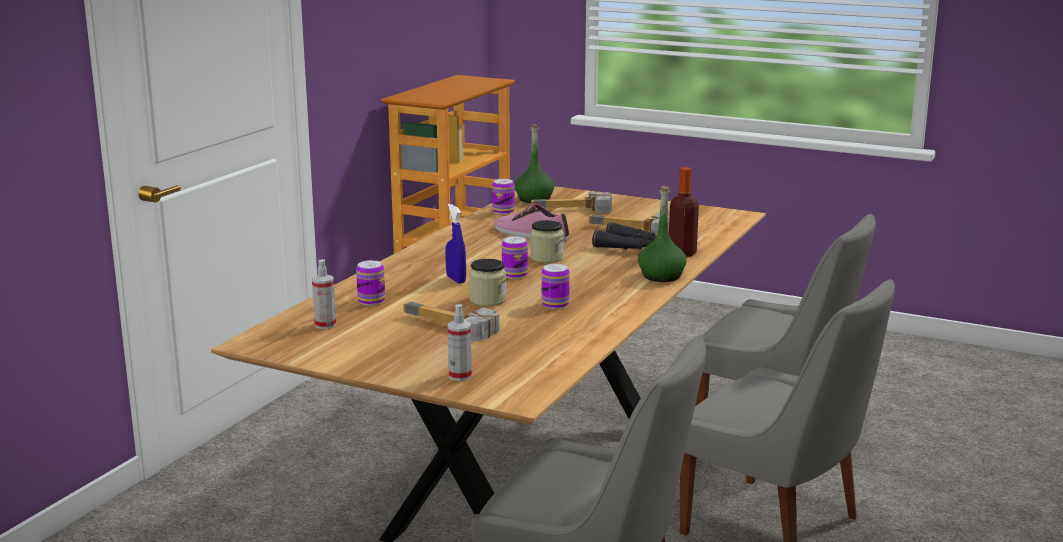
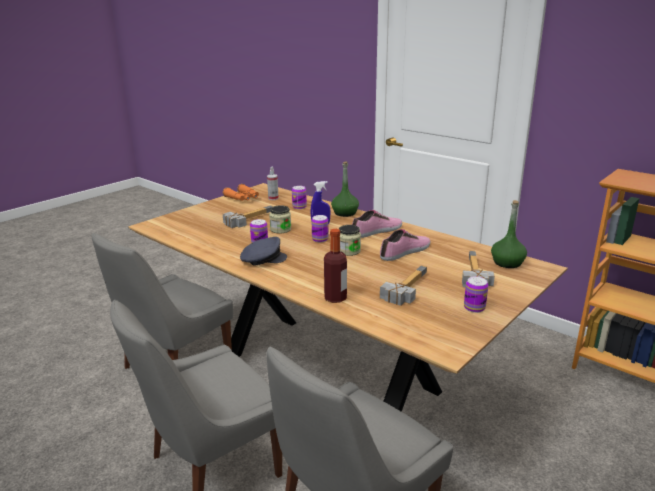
camera: 105 degrees right, 5 degrees up
spray bottle [448,304,472,381] -> none
can [492,179,515,214] -> can moved to [464,277,488,313]
black binoculars [592,222,656,250] -> none
green bottle [638,186,687,282] -> green bottle moved to [331,161,359,217]
none -> orange binoculars [223,184,259,201]
none -> grey cap [240,237,287,266]
none -> shoe [352,210,402,238]

